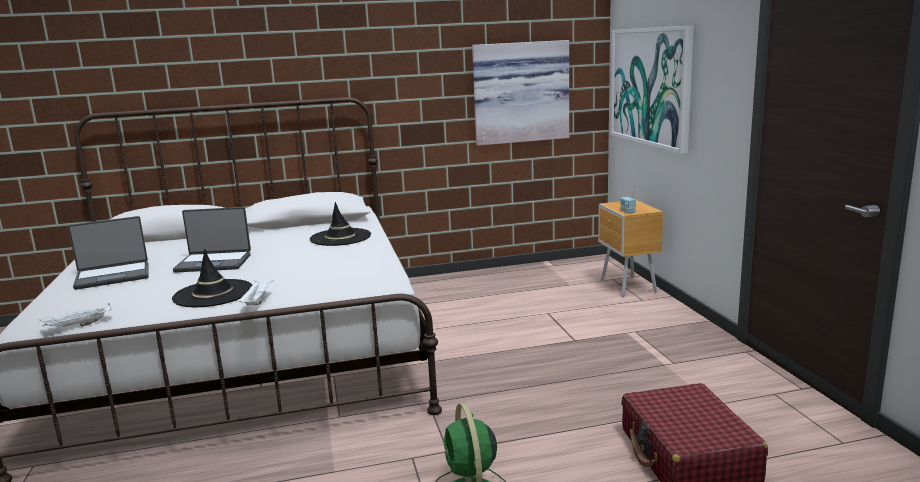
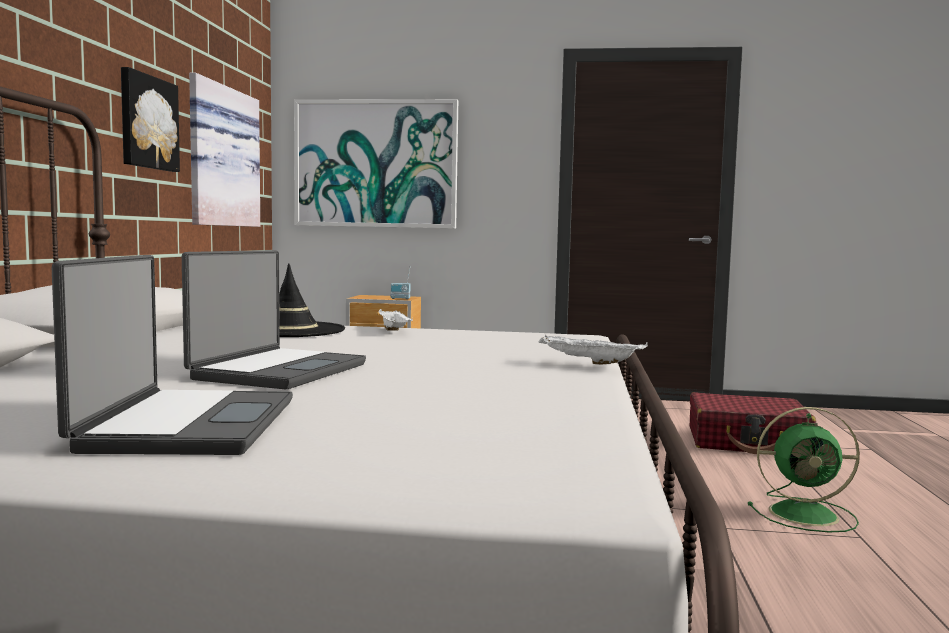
camera: 70 degrees left, 10 degrees down
white tray [38,303,111,327] -> white tray moved to [379,309,413,331]
black hat [172,249,252,307] -> none
none -> picture [121,67,180,172]

